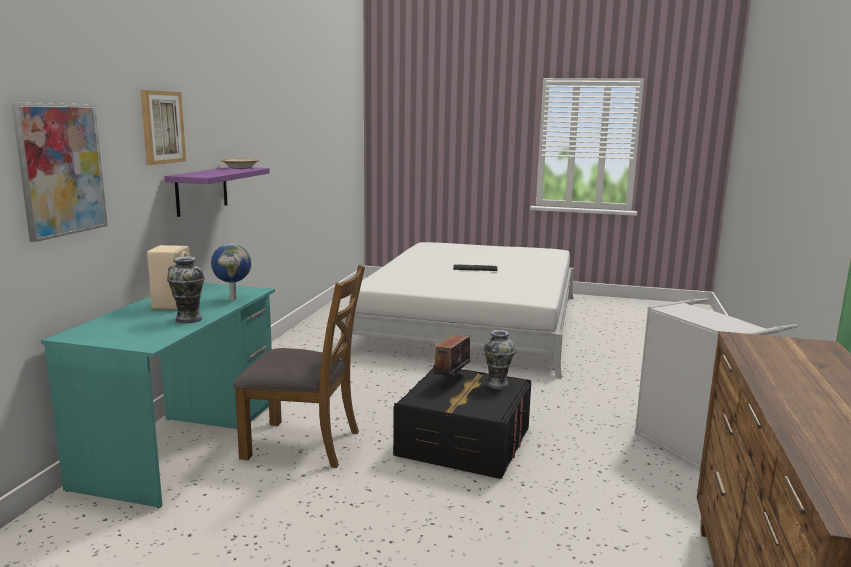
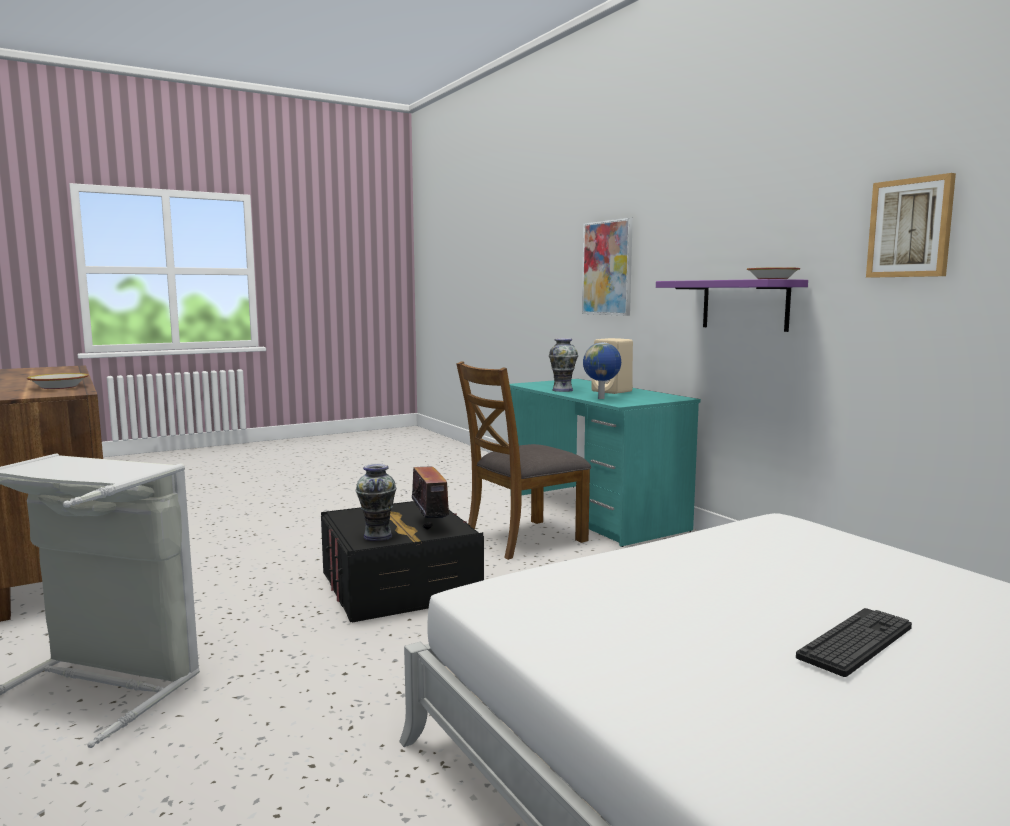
camera: 135 degrees right, 5 degrees down
picture [140,90,186,165] -> picture moved to [866,173,956,278]
none -> bowl [27,373,89,389]

